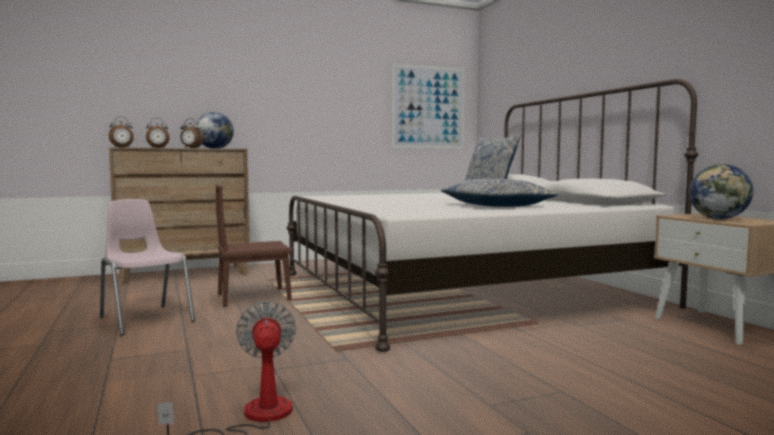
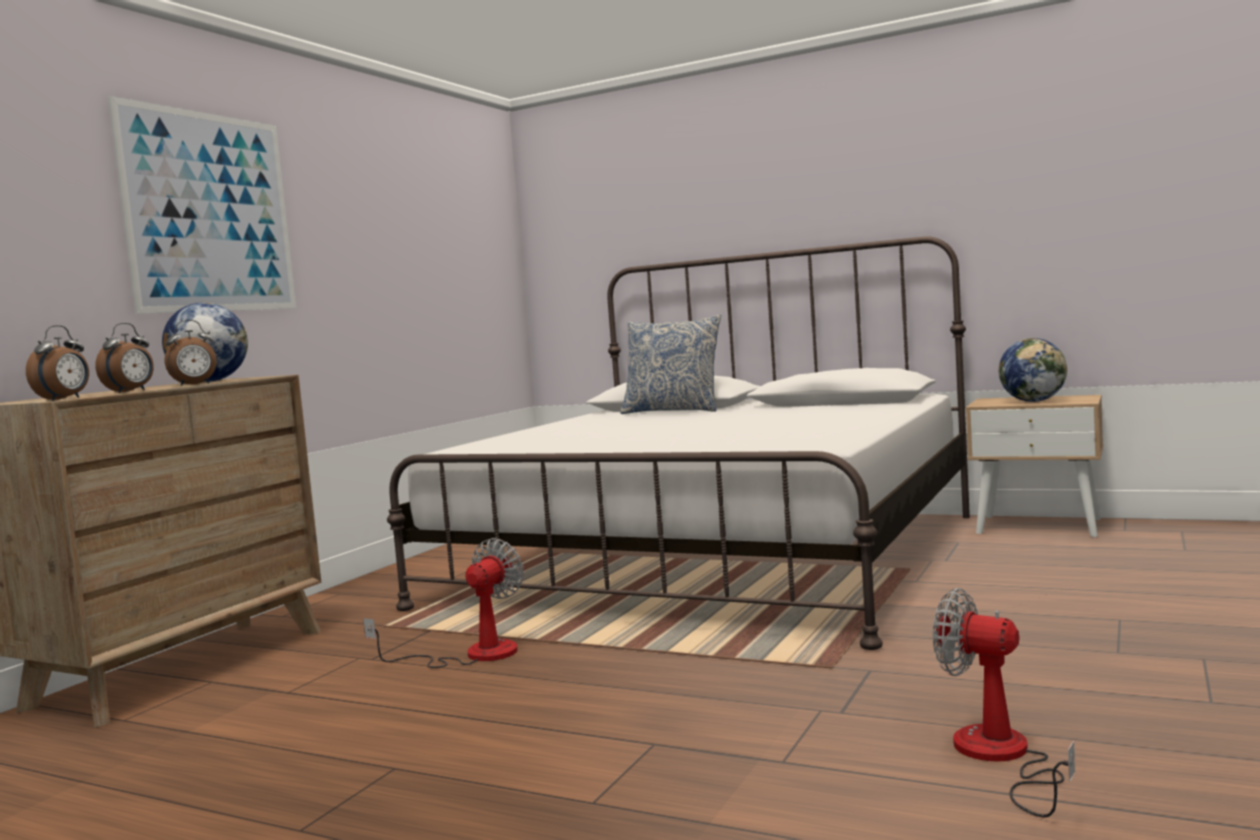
camera: 40 degrees left, 0 degrees up
pink chair [100,199,195,336] -> none
brown chair [216,185,293,307] -> fan [363,538,524,668]
picture [392,63,465,148] -> picture moved to [108,96,296,314]
pillow [441,179,558,207] -> none

